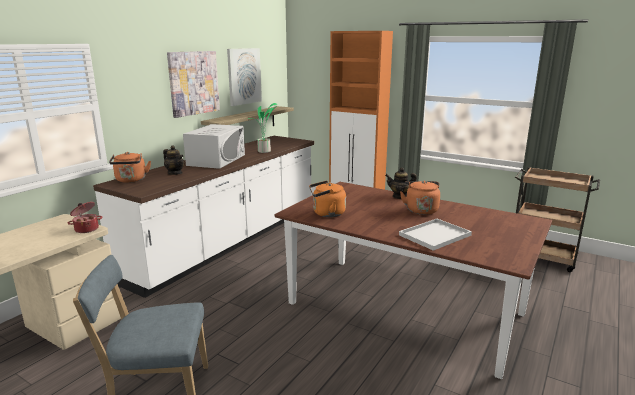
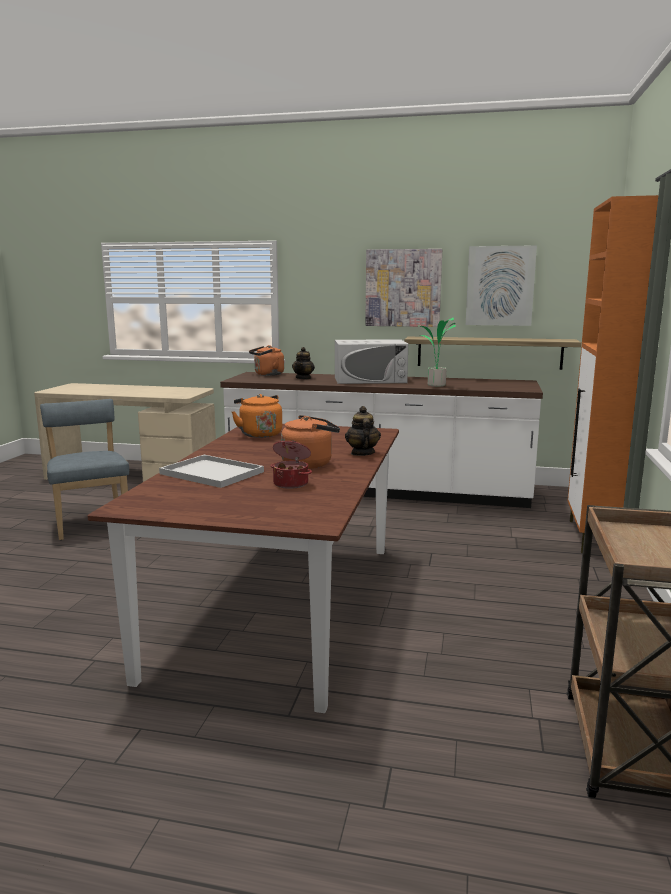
camera: 70 degrees right, 5 degrees down
cooking pot [68,202,102,233] -> cooking pot moved to [270,441,312,489]

